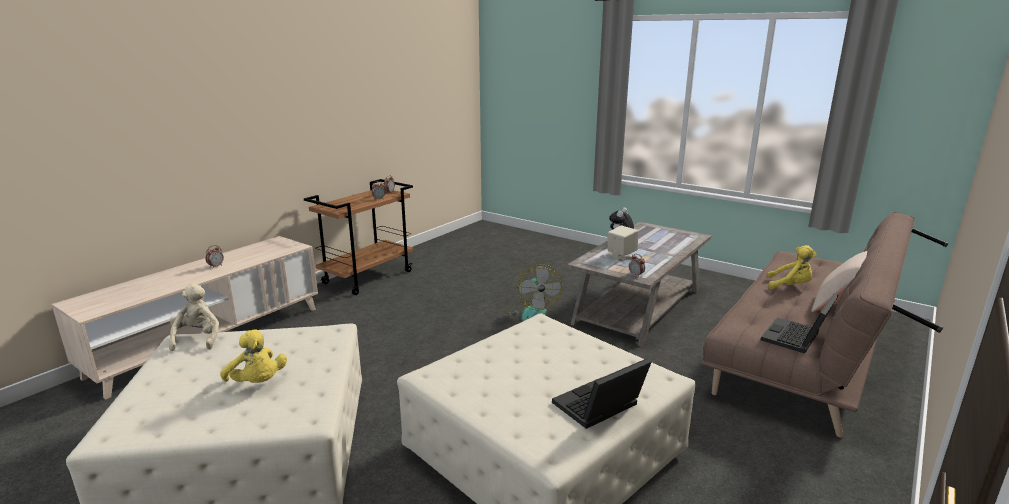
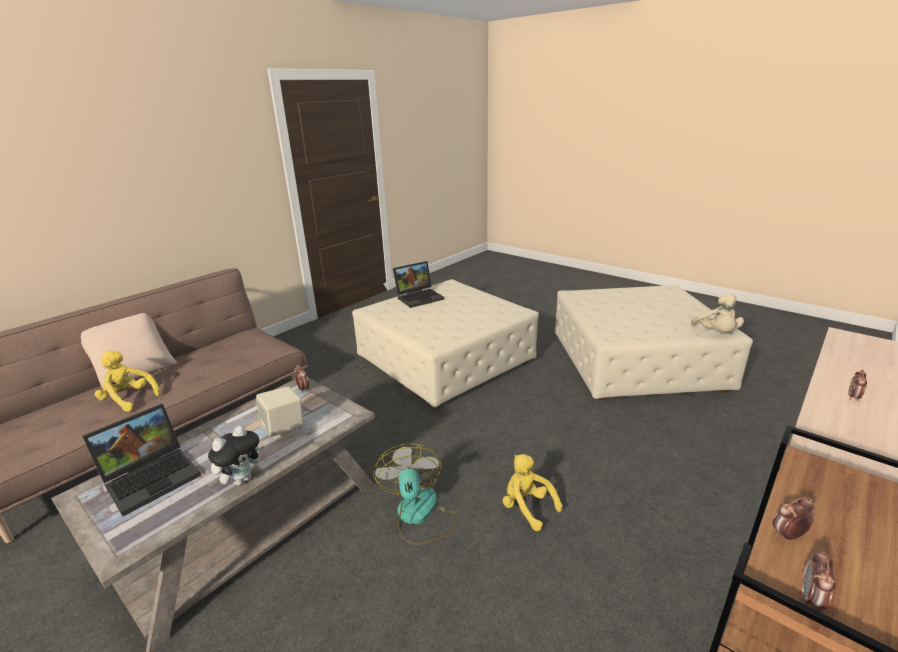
camera: 175 degrees left, 5 degrees up
yellow plush toy [220,329,287,383] -> yellow plush toy moved to [503,454,563,531]
laptop [761,294,838,353] -> laptop moved to [82,404,201,516]

